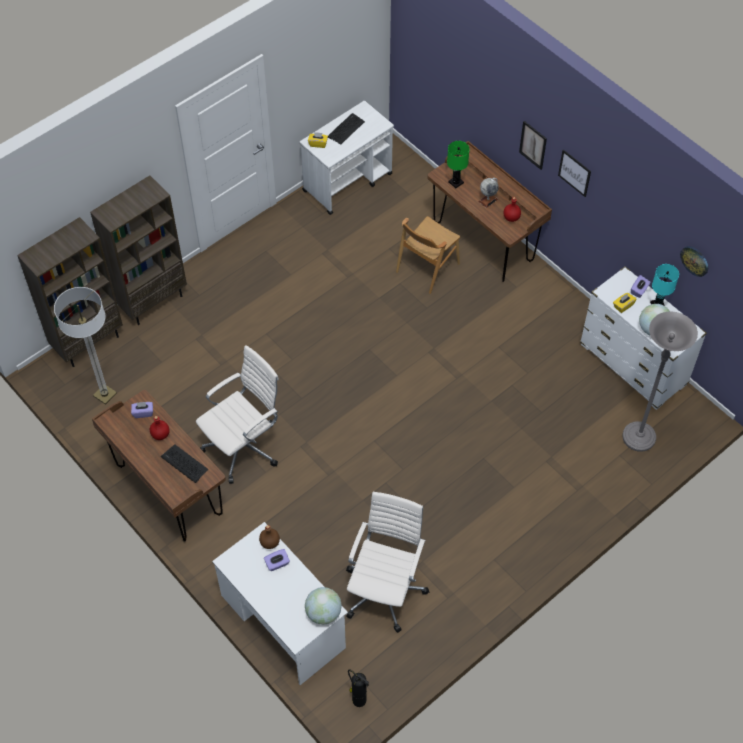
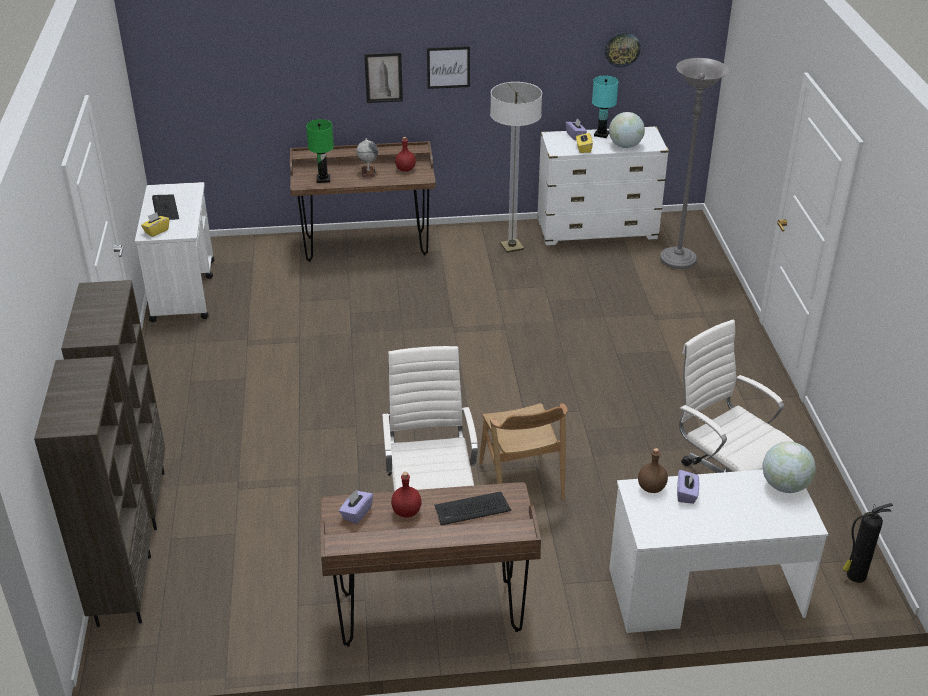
camera: 55 degrees left, 20 degrees down
floor lamp [54,287,117,405] -> floor lamp moved to [490,82,542,253]
brown chair [396,216,460,294] -> brown chair moved to [479,403,568,499]

